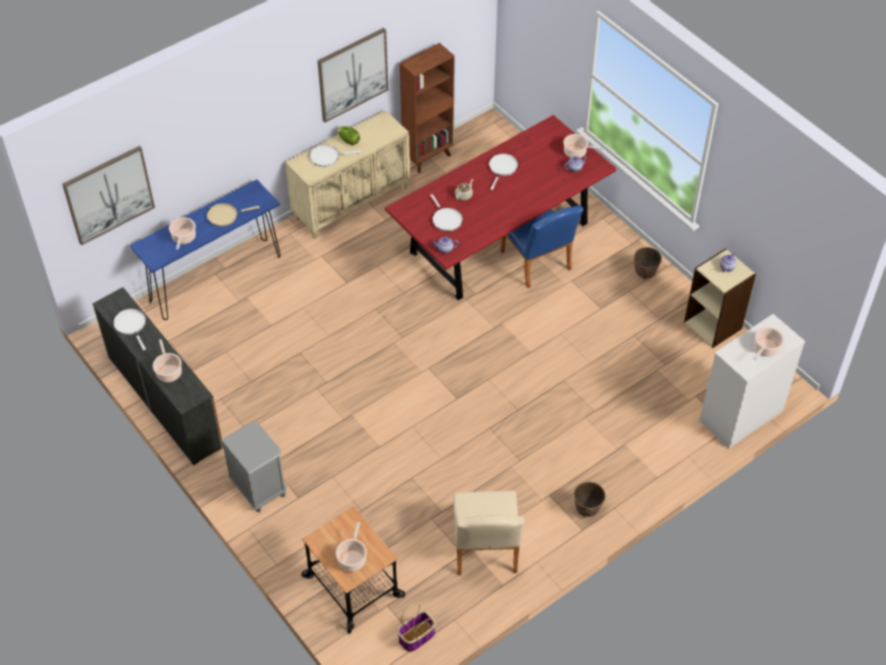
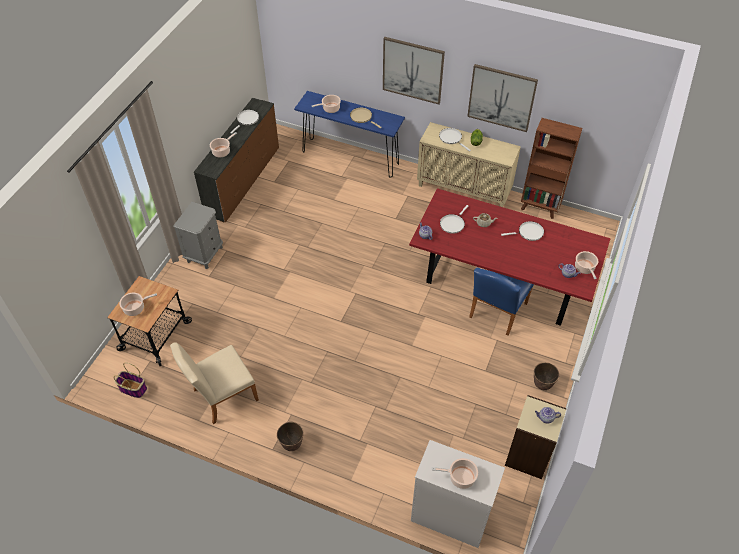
camera: 60 degrees right, 0 degrees up
picture [62,146,155,245] -> picture moved to [383,37,445,104]

